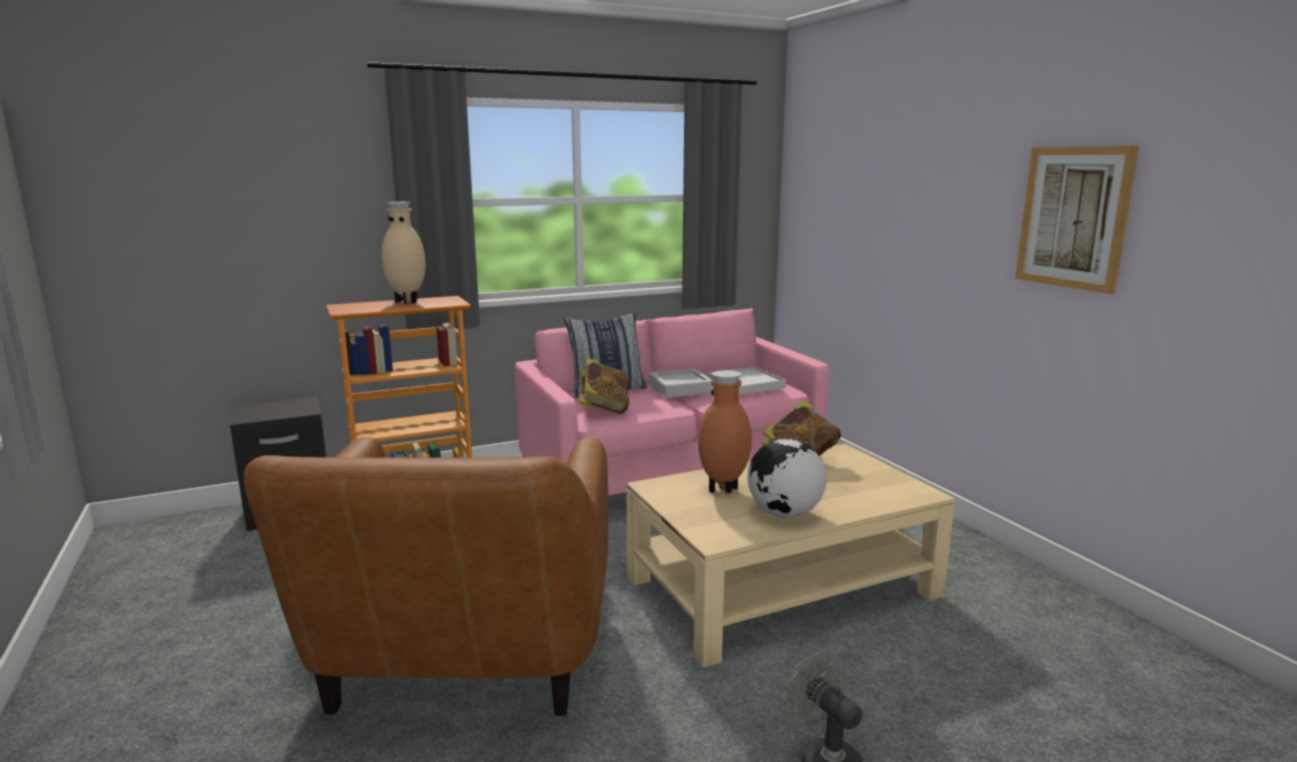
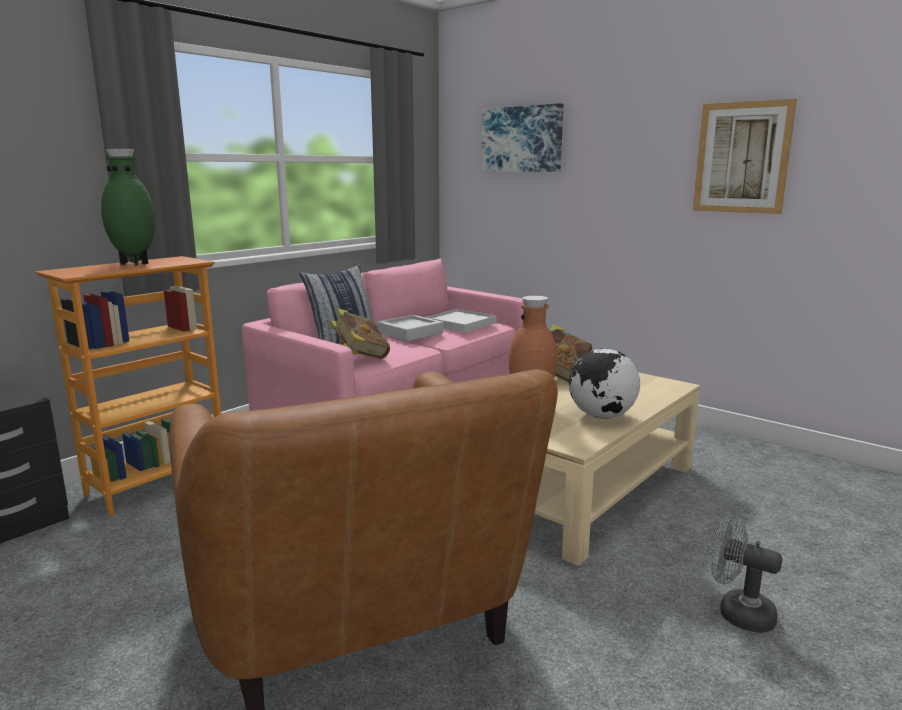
camera: 25 degrees left, 0 degrees up
beige vase [382,202,426,304] -> green vase [101,149,155,265]
none -> picture [482,103,563,172]

